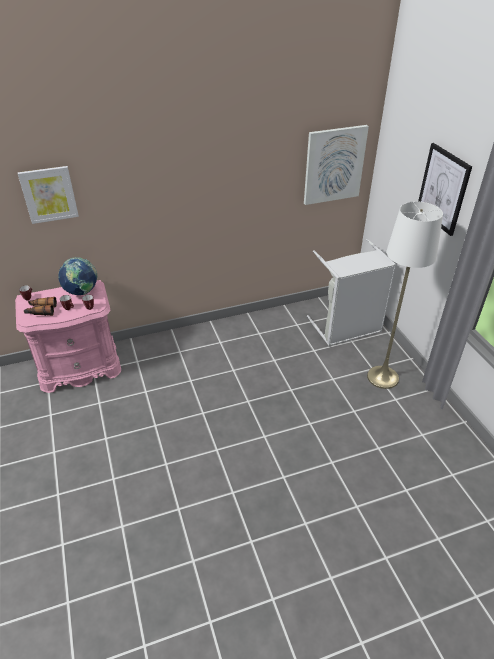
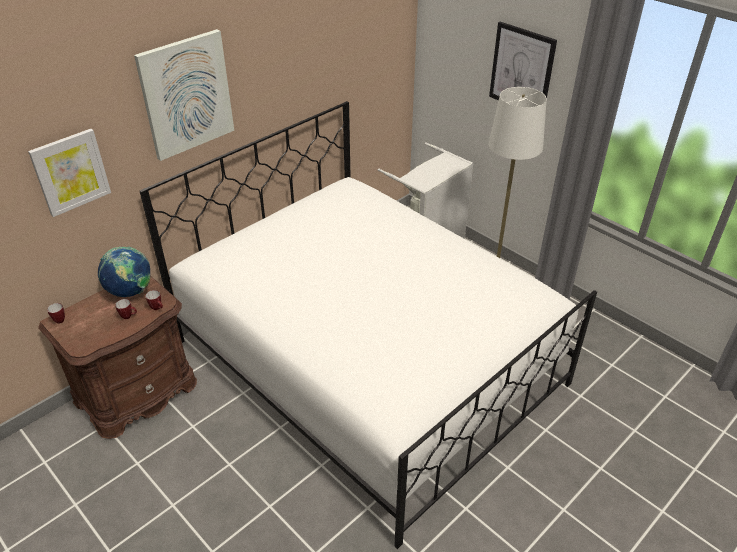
camera: 25 degrees left, 0 degrees up
pink nightstand [15,280,121,393] -> brown nightstand [38,276,197,439]
binoculars [24,297,57,316] -> none
picture [304,125,369,205] -> picture moved to [134,29,234,161]
none -> white bed [140,101,597,549]

